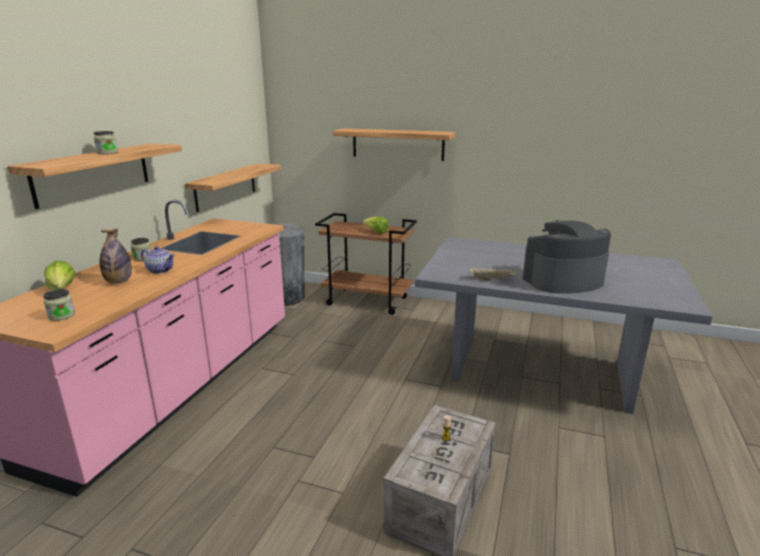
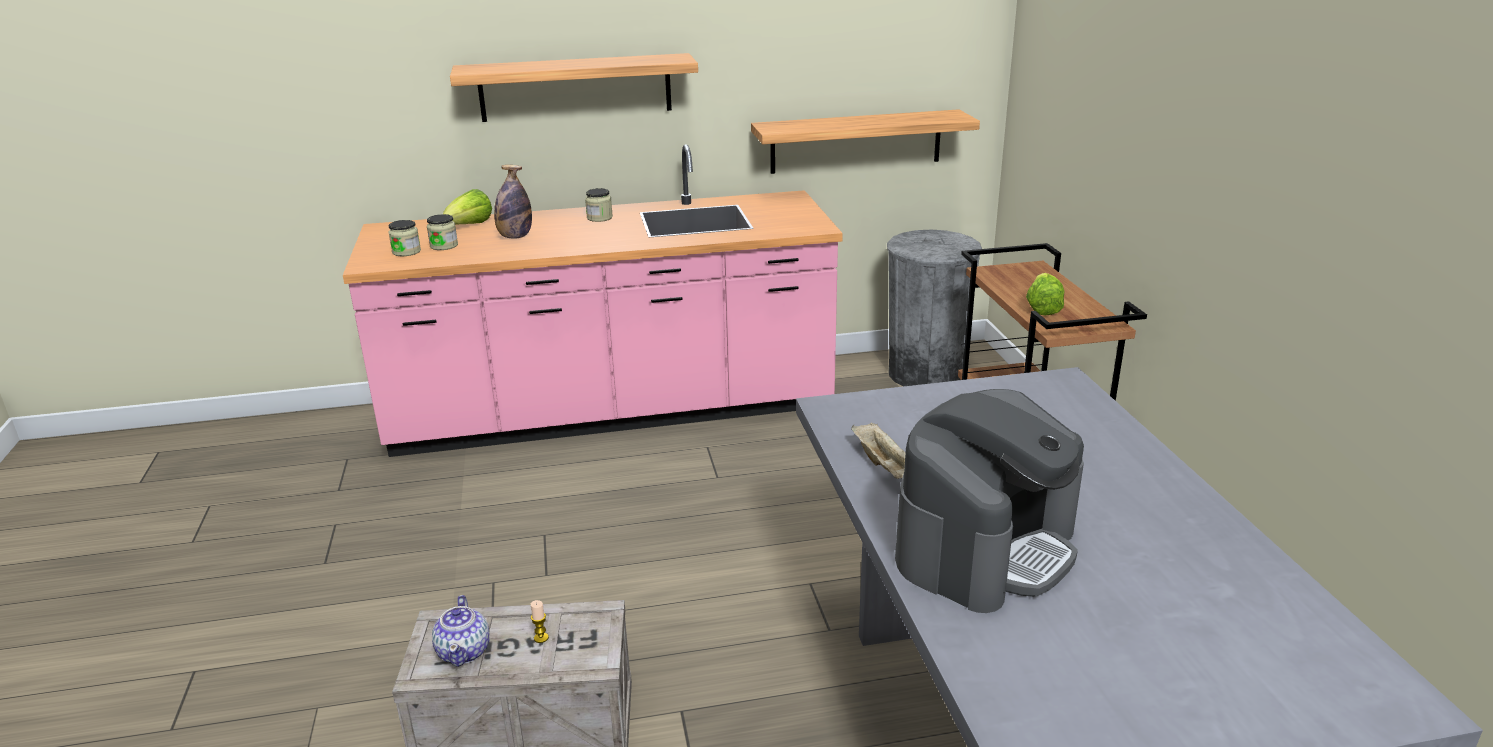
camera: 60 degrees right, 5 degrees up
jar [94,131,118,154] -> jar moved to [427,214,458,250]
teapot [141,246,175,274] -> teapot moved to [432,595,490,667]
shelf [333,128,456,161] -> none
coffee machine [523,220,611,294] -> coffee machine turned 90 degrees clockwise [895,389,1084,613]

